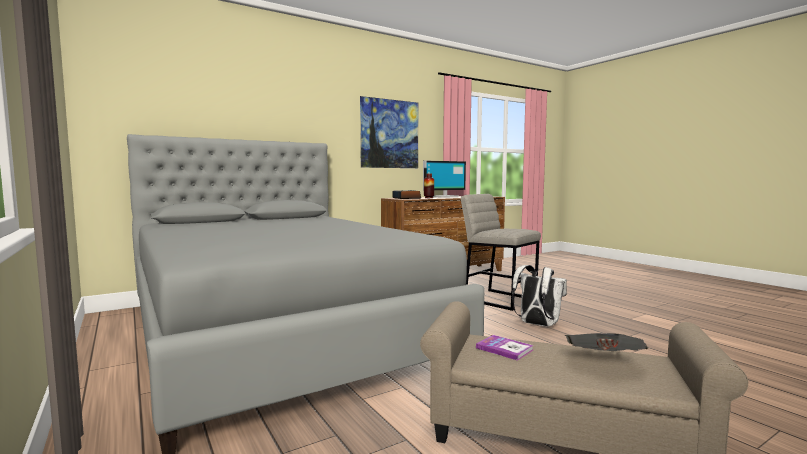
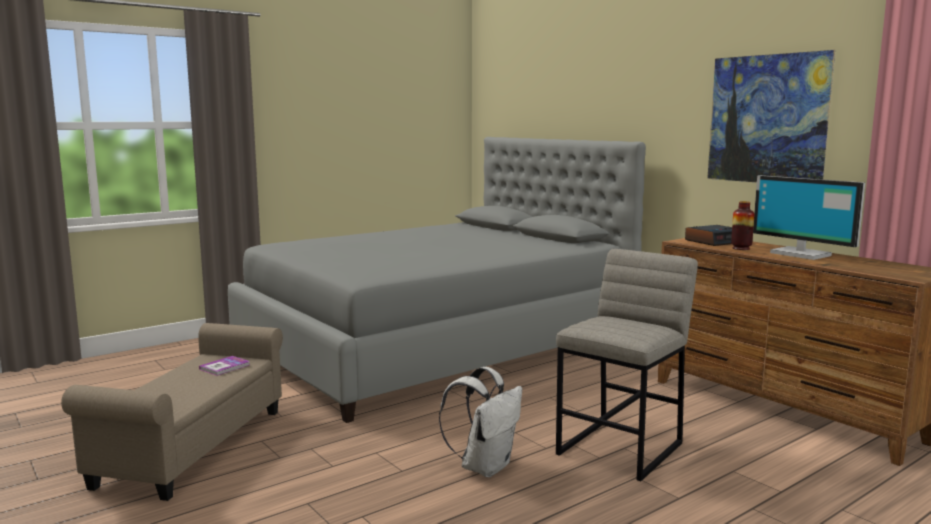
camera: 85 degrees right, 5 degrees up
newspaper [565,333,648,351] -> none

